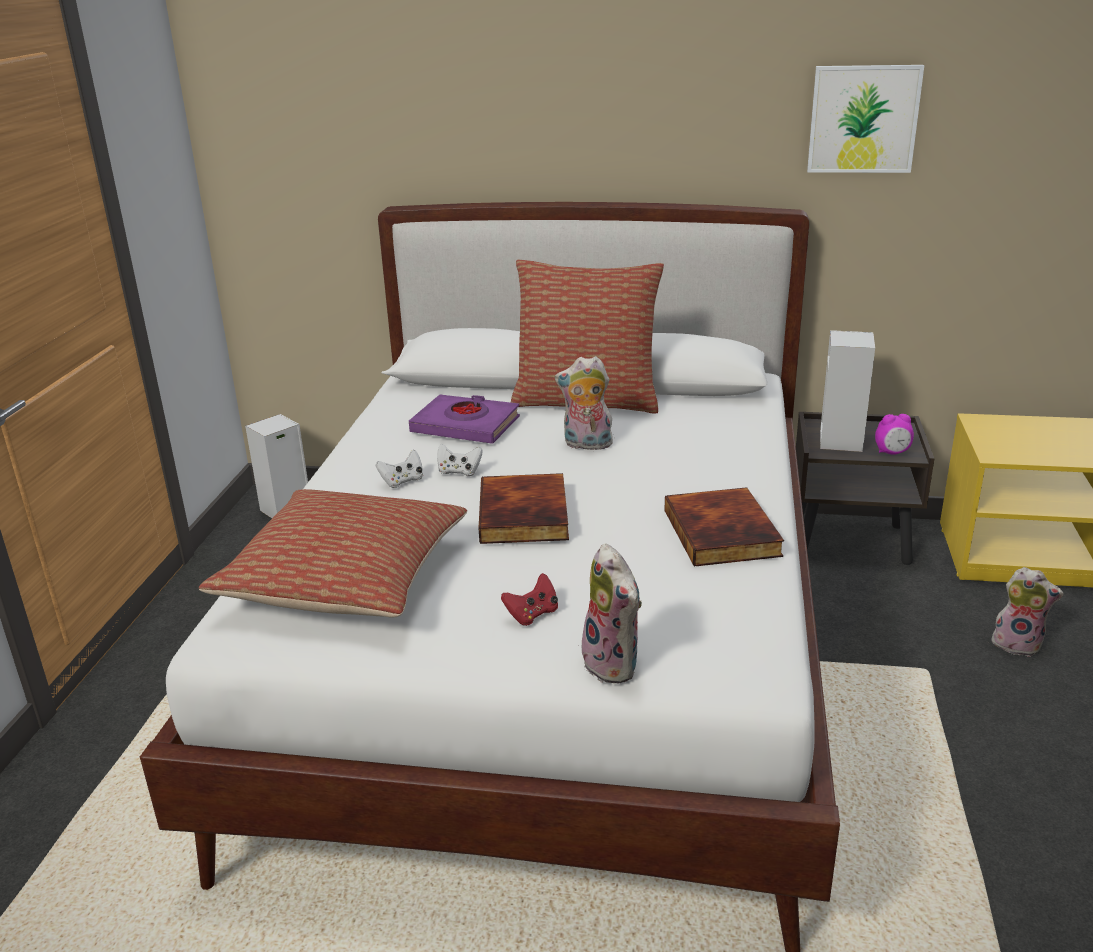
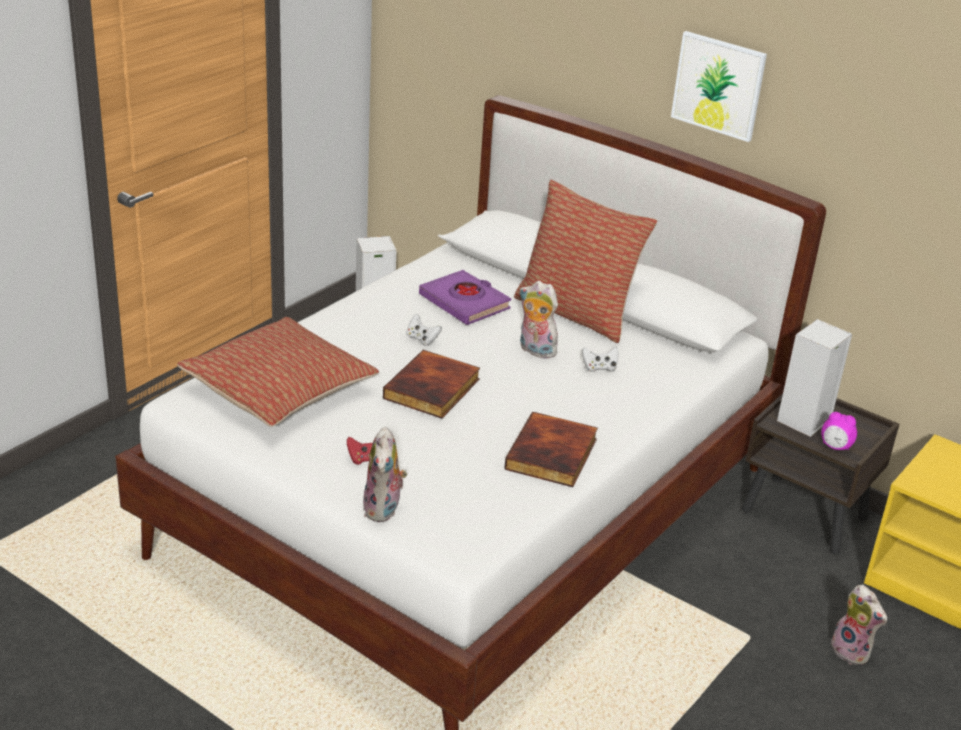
camera: 25 degrees right, 5 degrees up
white game controller [376,449,423,488] -> white game controller moved to [582,347,619,372]
picture [807,65,924,173] -> picture moved to [671,31,767,142]

